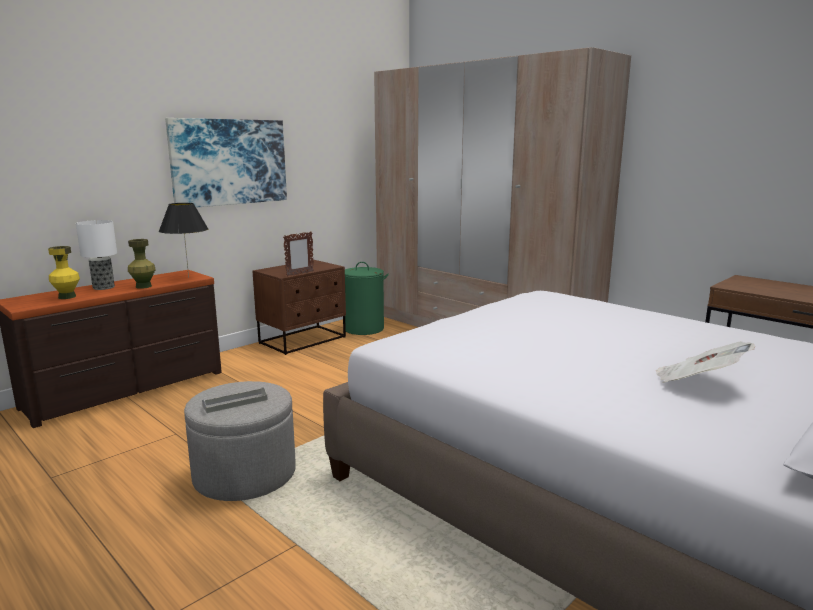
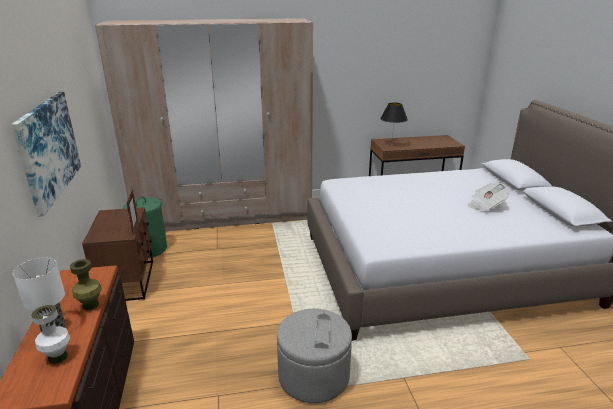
camera: 55 degrees left, 10 degrees up
yellow vase [48,246,80,299] -> white vase [31,305,70,364]
black table lamp [159,203,208,278] -> black table lamp moved to [380,102,408,139]

